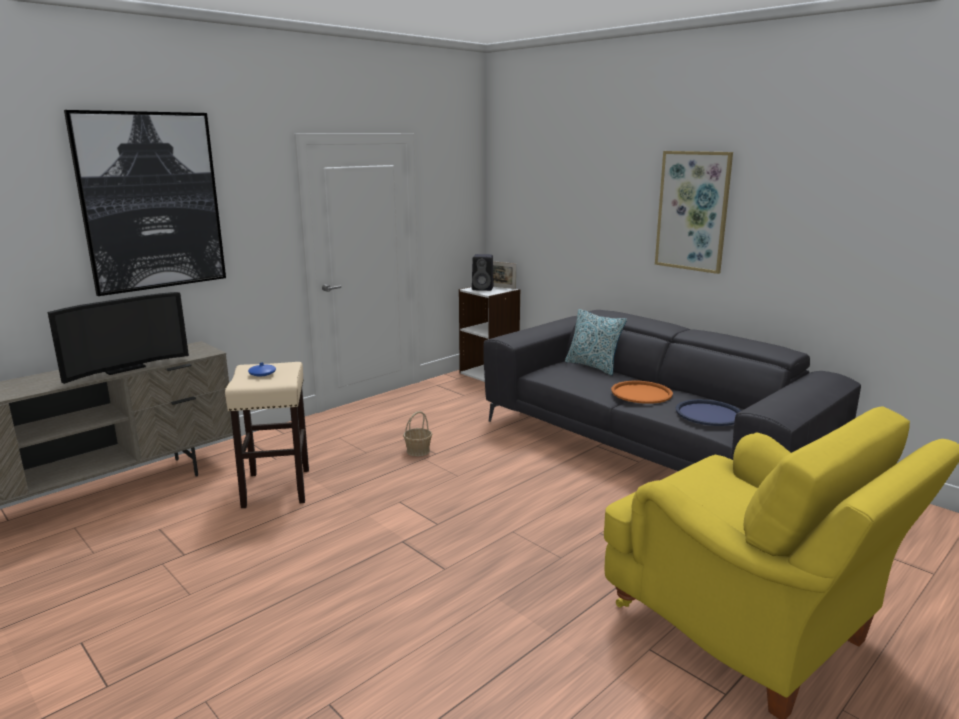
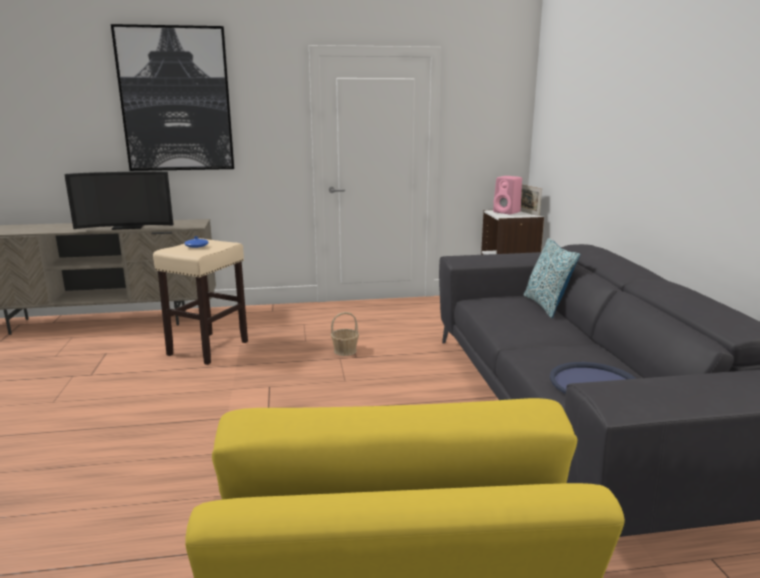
camera: 35 degrees right, 0 degrees up
black speaker [472,254,494,291] -> pink speaker [493,176,522,214]
orange tray [611,381,673,404] -> none
picture [655,151,733,274] -> none

